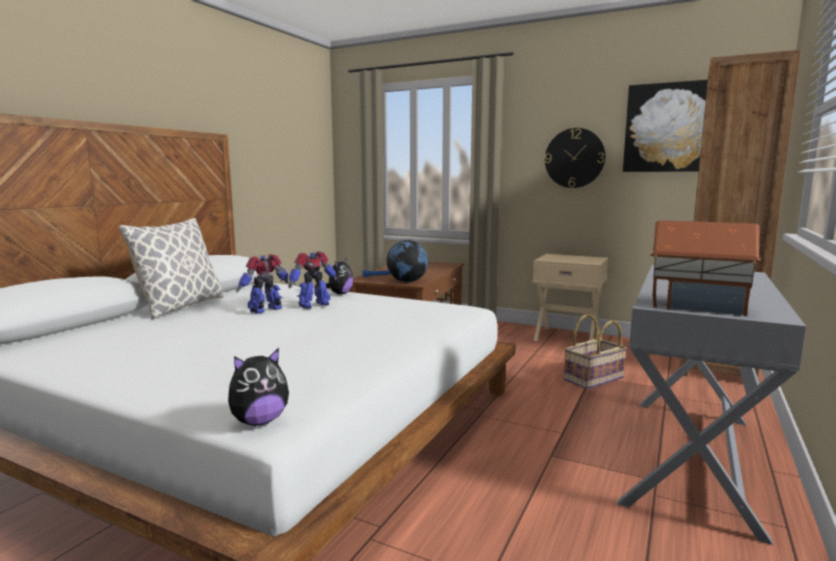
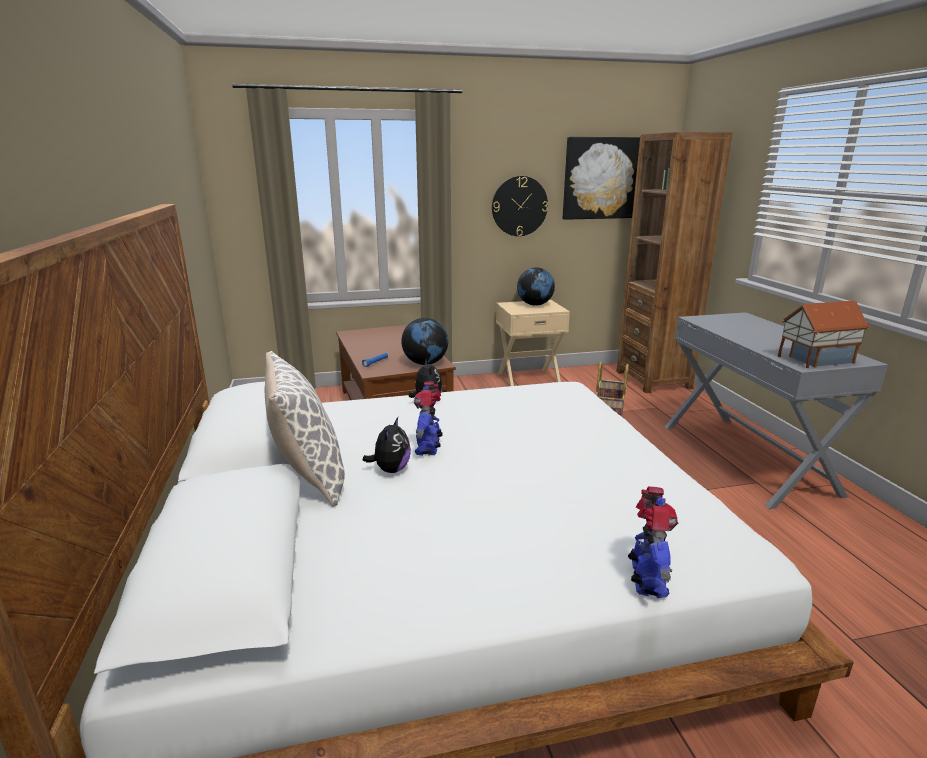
camera: 40 degrees left, 10 degrees up
plush toy [228,348,289,426] -> plush toy moved to [363,417,411,473]
toy robot [288,251,339,309] -> toy robot moved to [628,486,678,598]
none -> globe [517,267,555,306]

